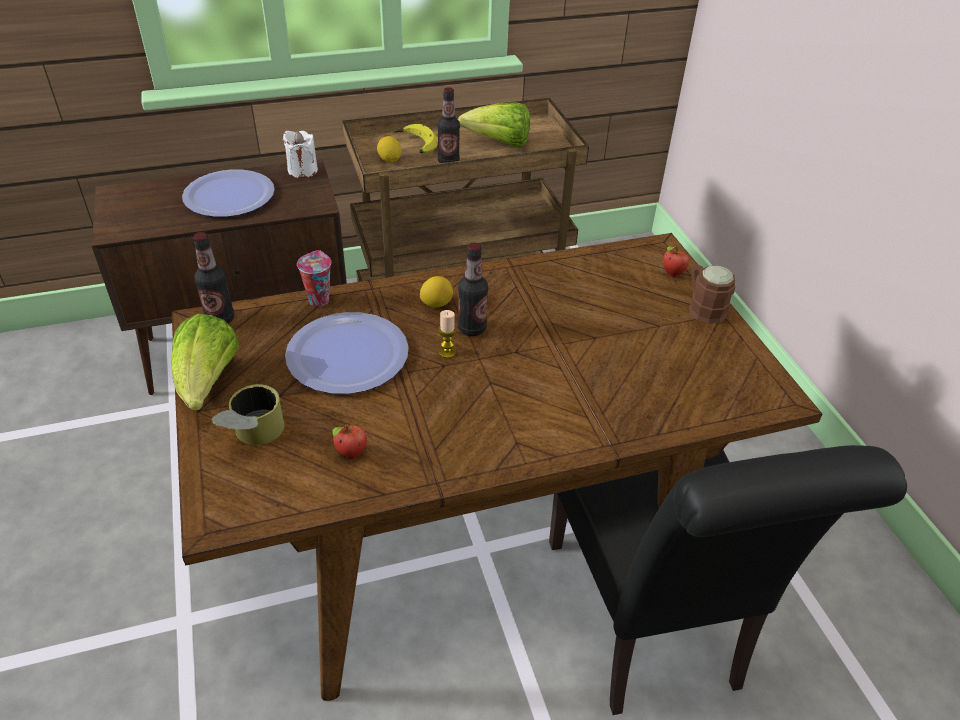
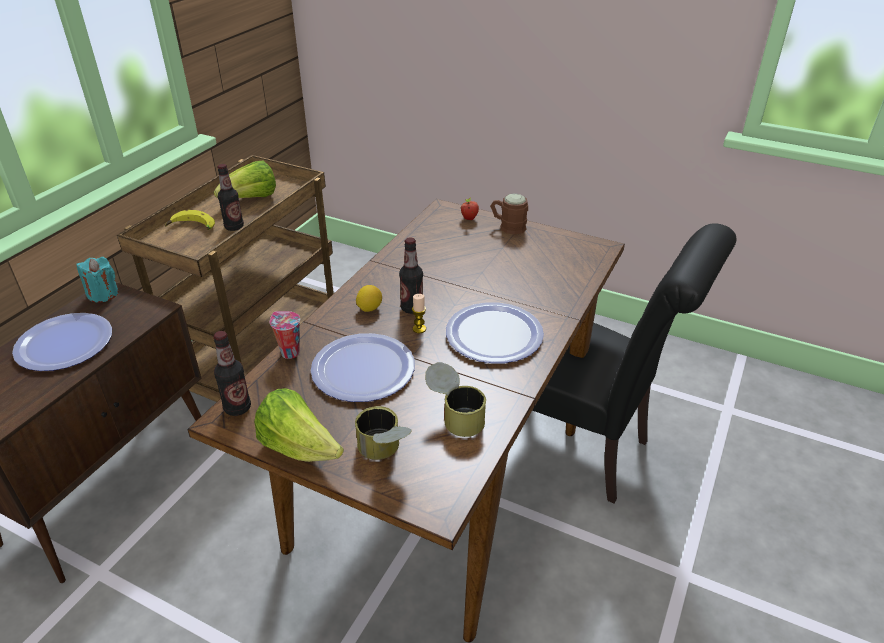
camera: 45 degrees left, 5 degrees down
white candle [283,131,318,178] -> turquoise candle [76,257,119,303]
apple [332,424,367,459] -> can [425,362,486,437]
lemon [377,136,401,163] -> none
none -> plate [446,302,544,363]

